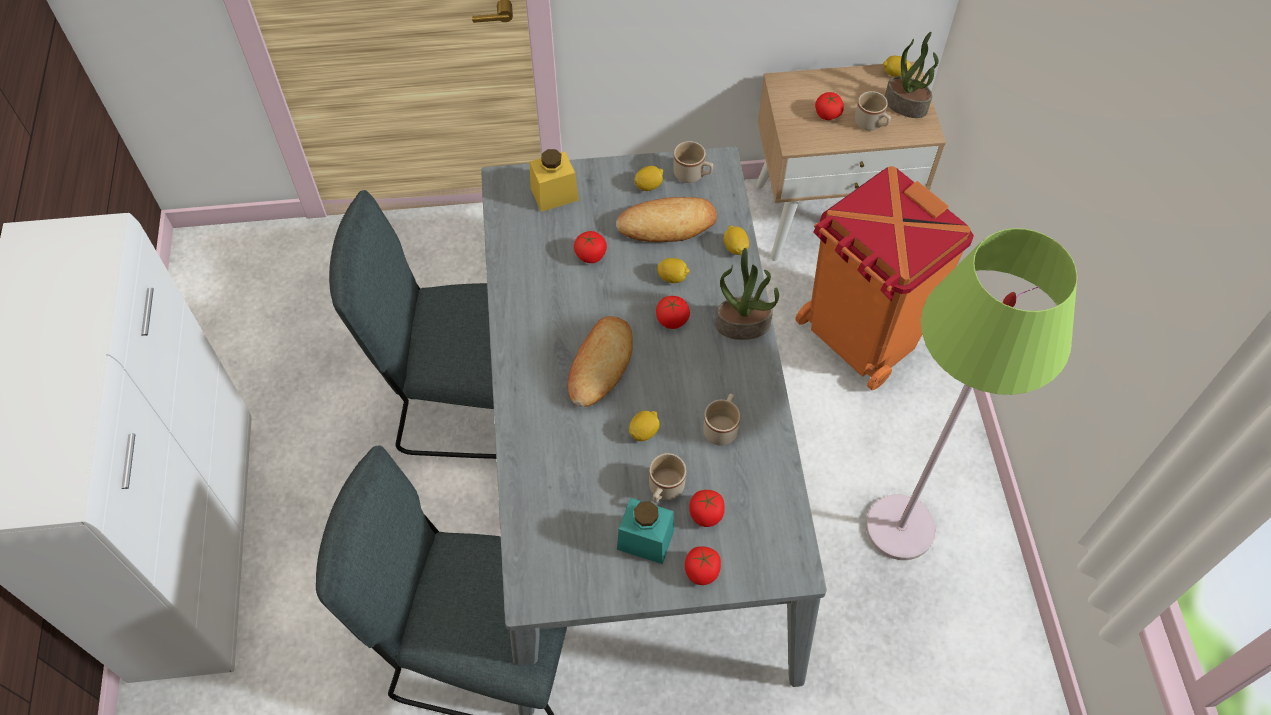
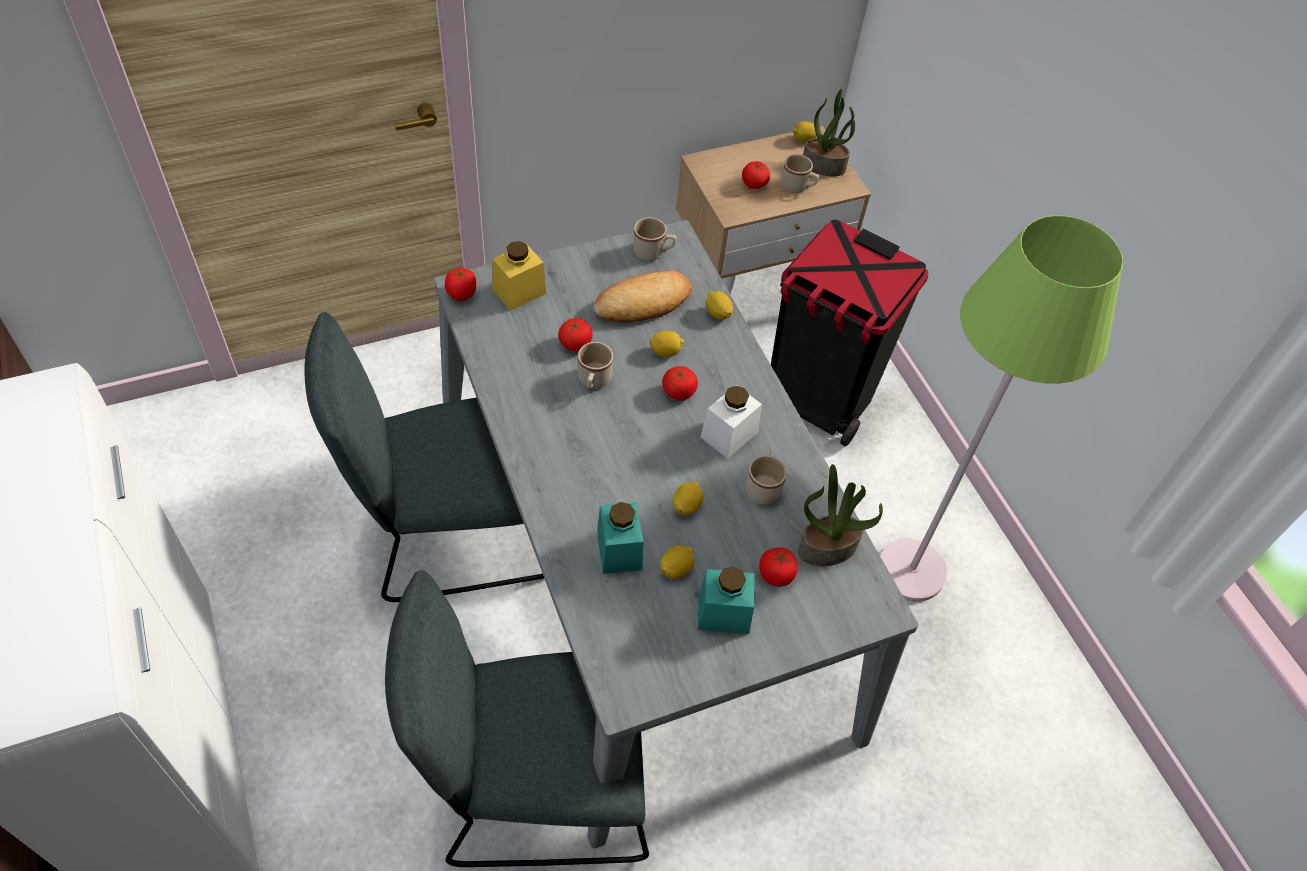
camera: 20 degrees left, 5 degrees down
bread [567,316,633,407] -> none
lemon [634,166,663,191] -> lemon moved to [660,545,695,579]
beige mug [649,453,686,503] -> beige mug moved to [578,342,613,389]
tomato [685,547,721,585] -> tomato moved to [445,268,476,301]
potted plant [716,248,779,340] -> potted plant moved to [798,464,883,566]
orange trash can [796,166,974,390] -> black trash can [771,219,928,446]
none -> turquoise jar [597,502,643,574]
none -> white jar [701,385,762,459]

